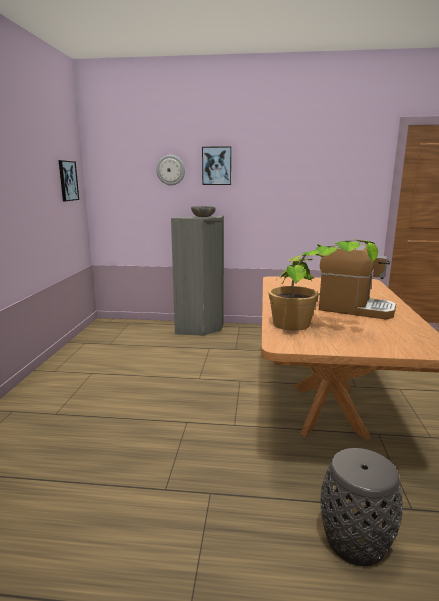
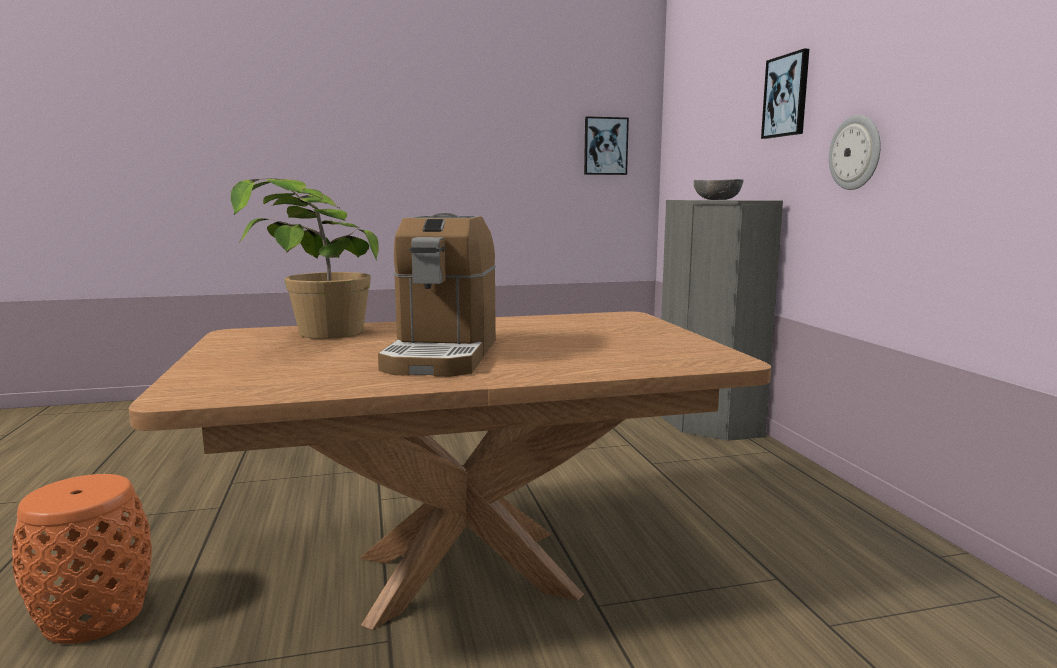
camera: 70 degrees right, 5 degrees down
wall clock [156,155,185,185] -> wall clock moved to [829,115,881,190]
grey stool [320,448,403,566] -> orange stool [12,474,152,644]

